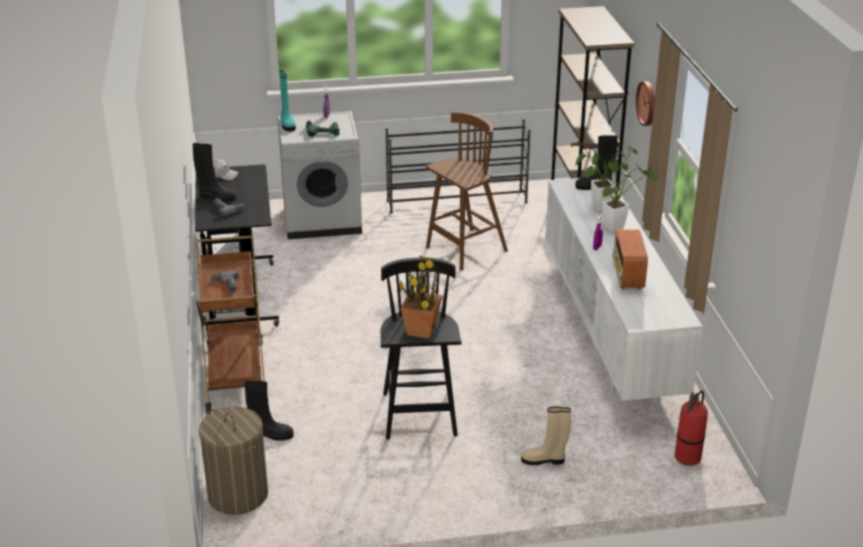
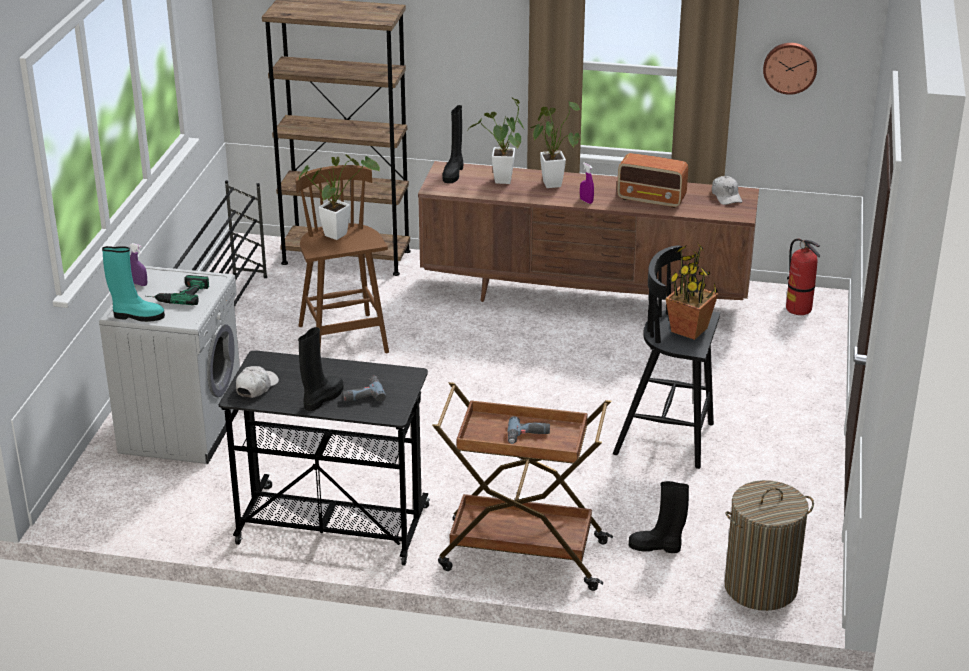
camera: 70 degrees left, 0 degrees up
black boot [245,380,294,441] -> black boot turned 105 degrees counterclockwise [629,481,689,553]
beige boot [521,406,571,465] -> none
white cabinet [545,178,703,401] -> brown cabinet [418,161,759,302]
wall clock [636,81,655,126] -> wall clock moved to [763,43,817,95]
none -> potted plant [298,154,380,240]
none -> white cap [712,176,742,205]

